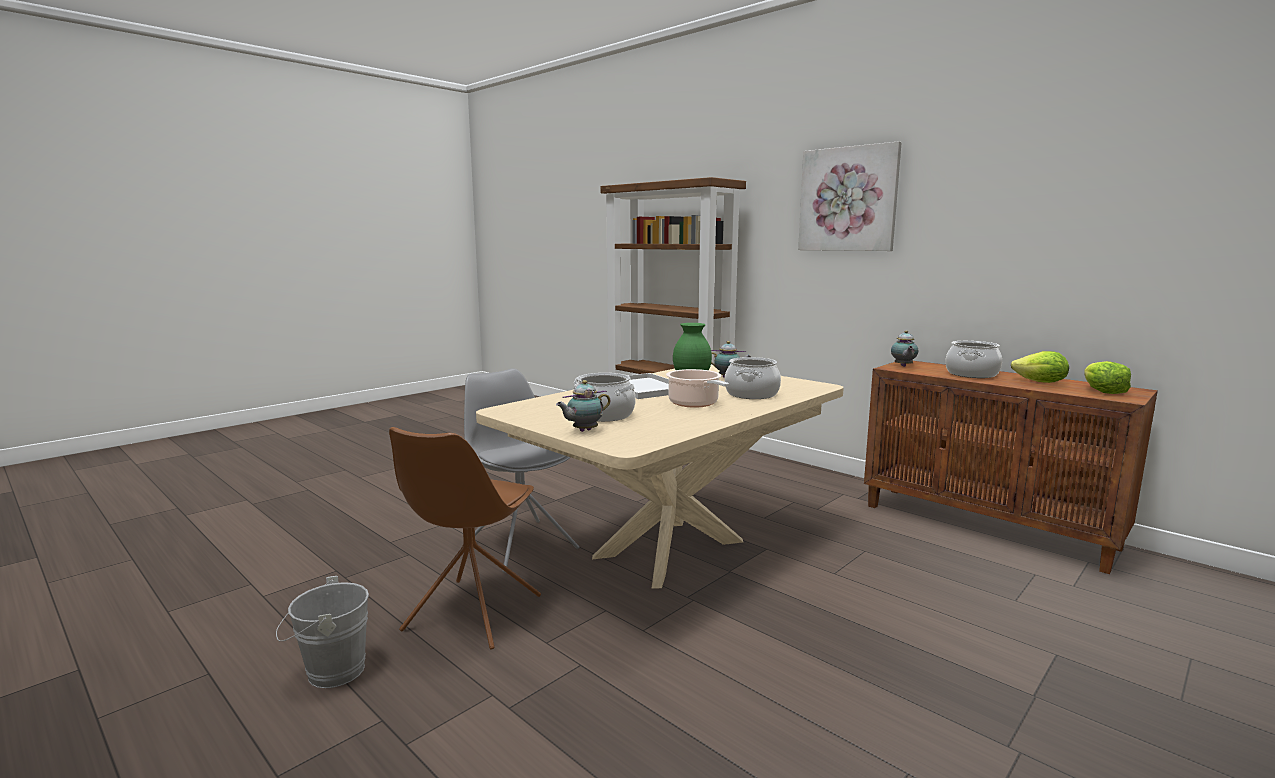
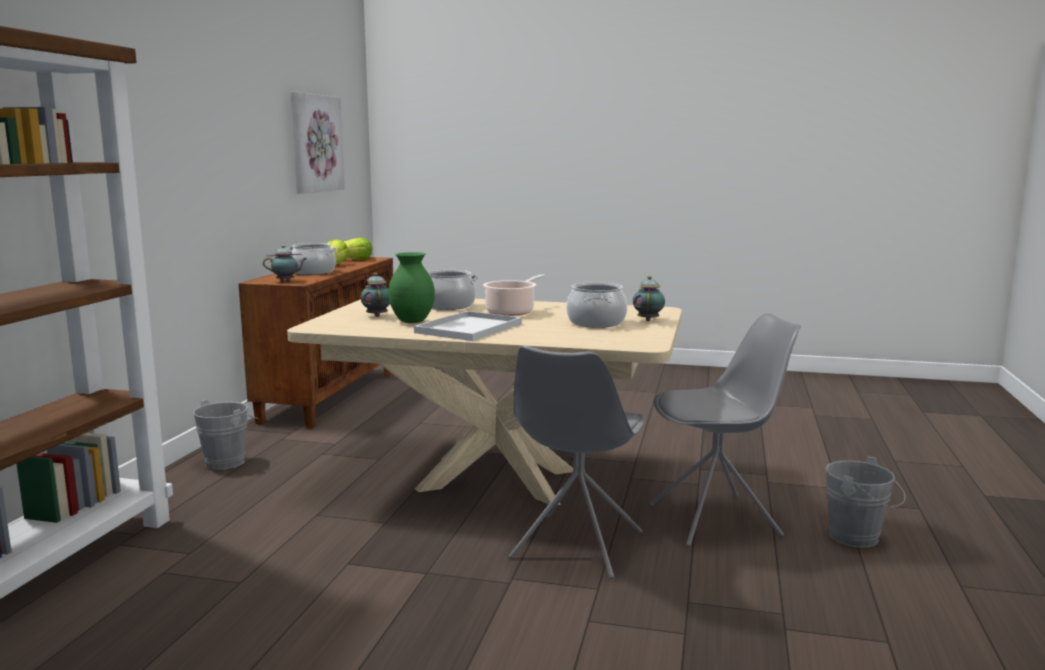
camera: 120 degrees left, 0 degrees up
brown chair [389,427,541,650] -> grey chair [649,313,801,547]
teapot [556,380,610,432] -> teapot turned 105 degrees counterclockwise [633,276,665,321]
picture [798,141,902,251] -> picture moved to [291,92,345,194]
none -> grey bucket [193,399,258,470]

